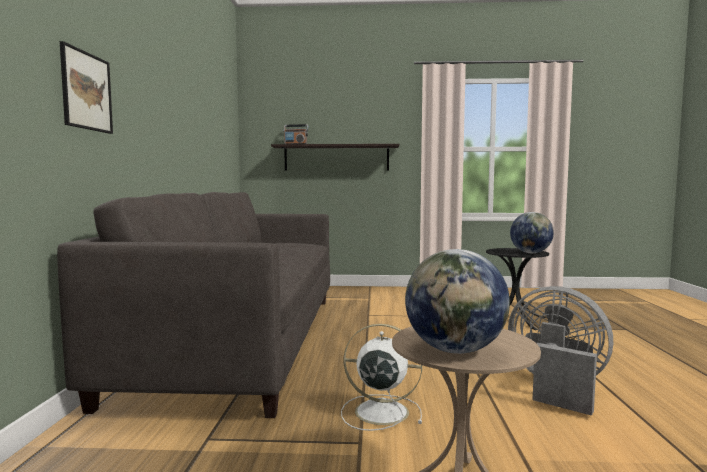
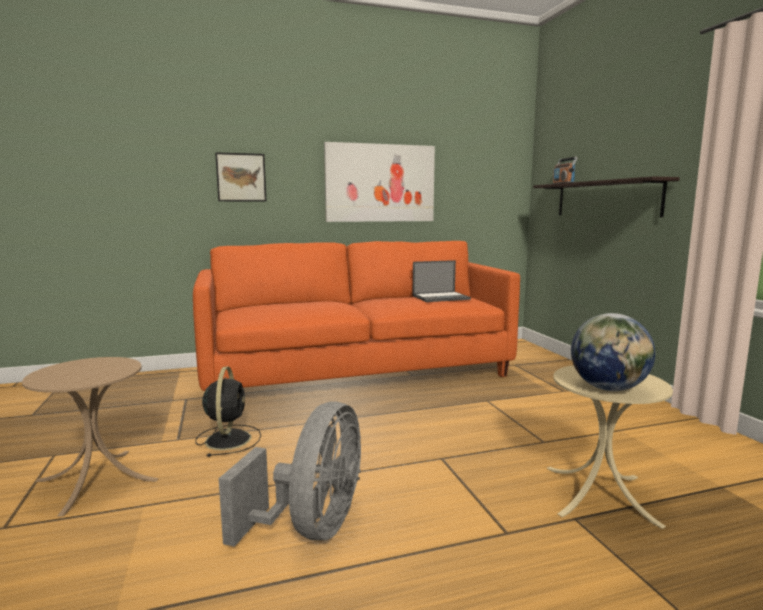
camera: 70 degrees right, 5 degrees up
grey sofa [57,192,330,418] -> orange sofa [193,241,520,391]
white fan [341,324,422,431] -> black fan [195,367,261,457]
globe [405,249,510,354] -> none
black side table [486,248,549,330] -> beige side table [547,365,673,529]
none -> picture [324,142,435,222]
none -> laptop [413,260,471,302]

